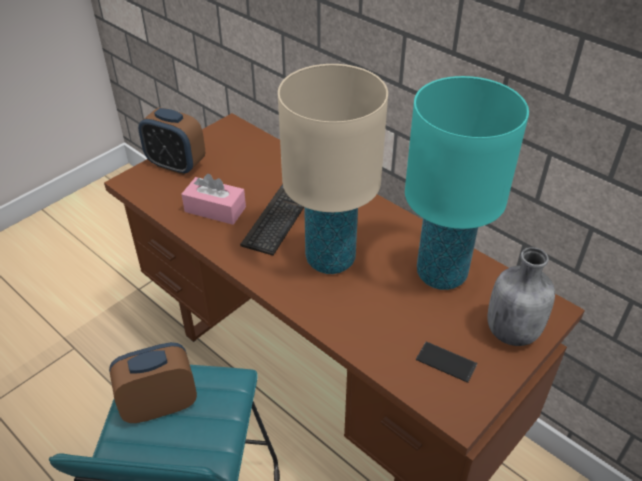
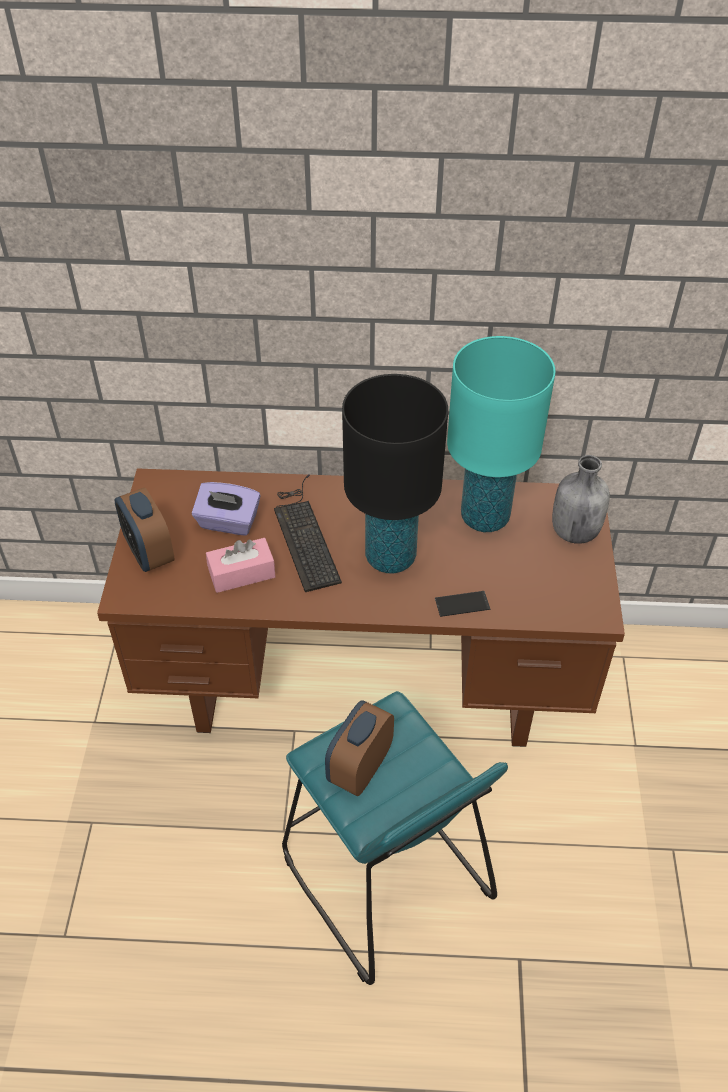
camera: 40 degrees left, 5 degrees up
alarm clock [138,108,205,175] -> alarm clock turned 75 degrees clockwise [114,487,175,572]
beige table lamp [278,64,388,274] -> black table lamp [342,374,448,573]
phone [416,341,478,383] -> phone moved to [435,591,490,617]
none -> purple tissue box [192,482,261,536]

